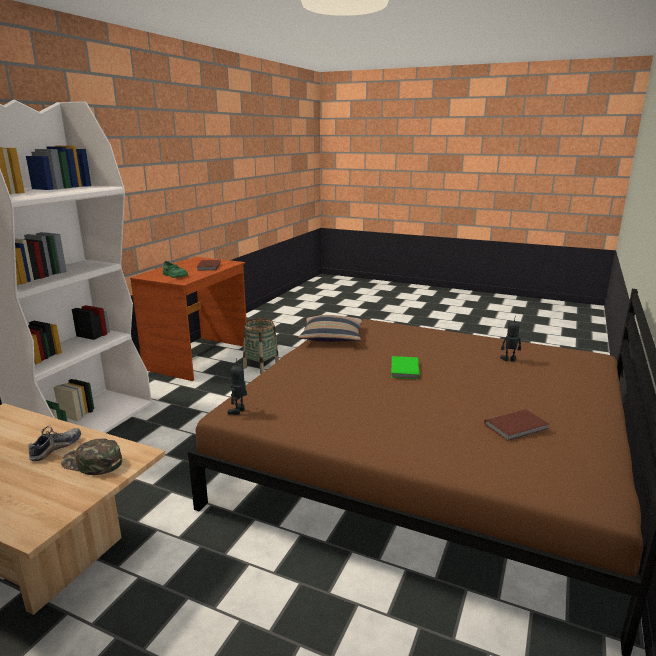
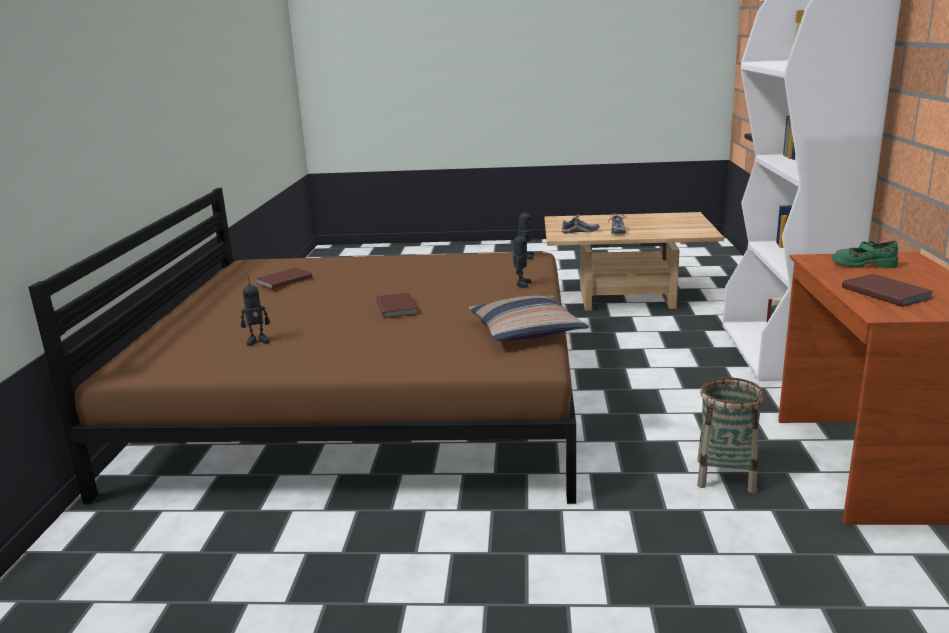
camera: 160 degrees right, 0 degrees up
green cap [61,438,122,475] -> shoe [561,213,599,233]
green book [391,356,420,379] -> brown book [377,292,418,318]
none -> toy robot [513,228,532,288]

